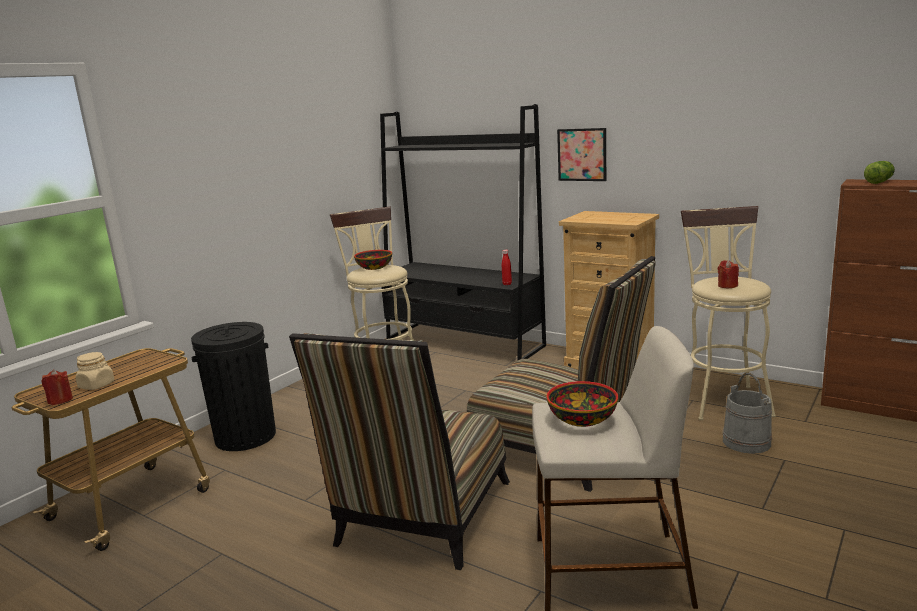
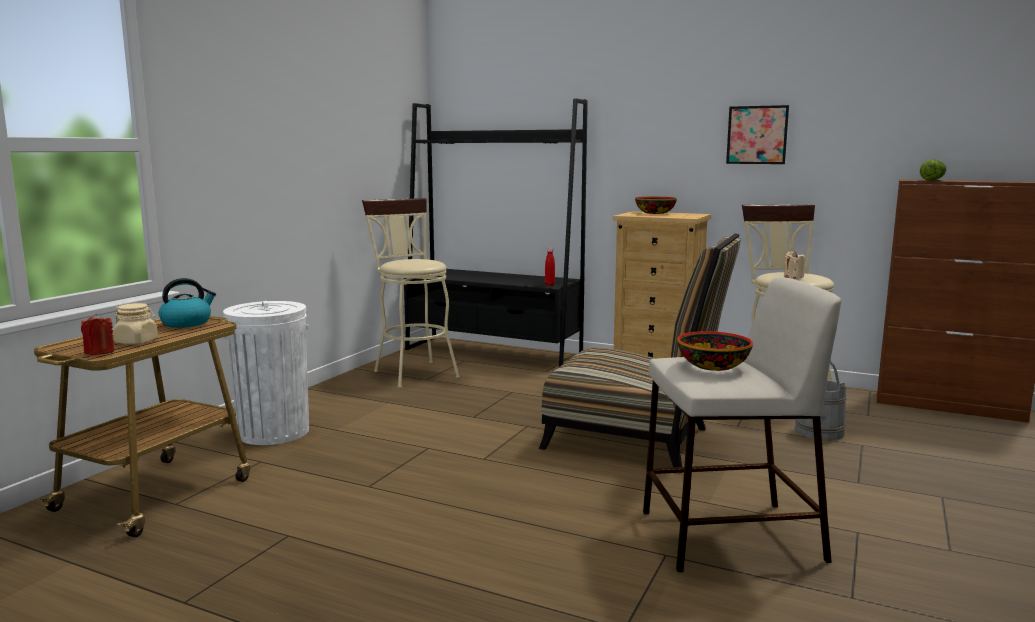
camera: 10 degrees left, 5 degrees down
black trash can [191,322,276,451] -> white trash can [222,301,309,445]
chair [289,333,510,570] -> none
bowl [354,250,392,270] -> bowl moved to [635,196,677,214]
picture [557,128,606,181] -> picture moved to [726,105,789,164]
red candle [718,260,739,288] -> beige candle [784,251,805,279]
none -> kettle [159,278,216,328]

